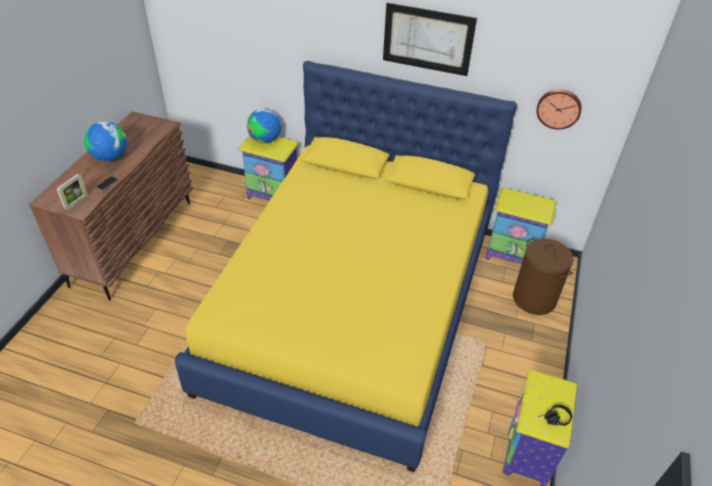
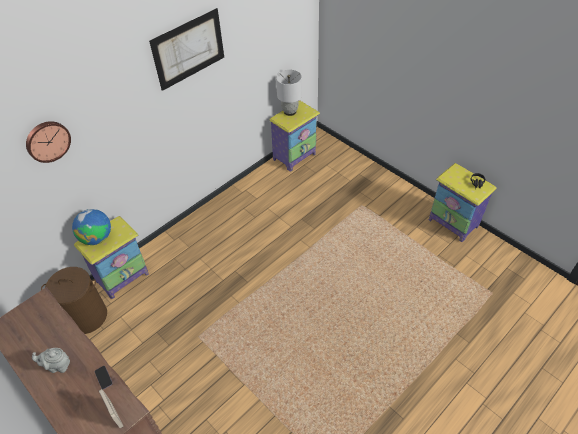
camera: 60 degrees left, 5 degrees up
globe [84,121,127,161] -> grey teapot [32,348,70,373]
yellow bed [175,61,517,472] -> none
brown laundry basket [513,238,574,315] -> brown laundry basket moved to [41,267,107,334]
wall clock [536,89,581,130] -> wall clock moved to [26,121,71,163]
none -> white table lamp [276,70,302,116]

